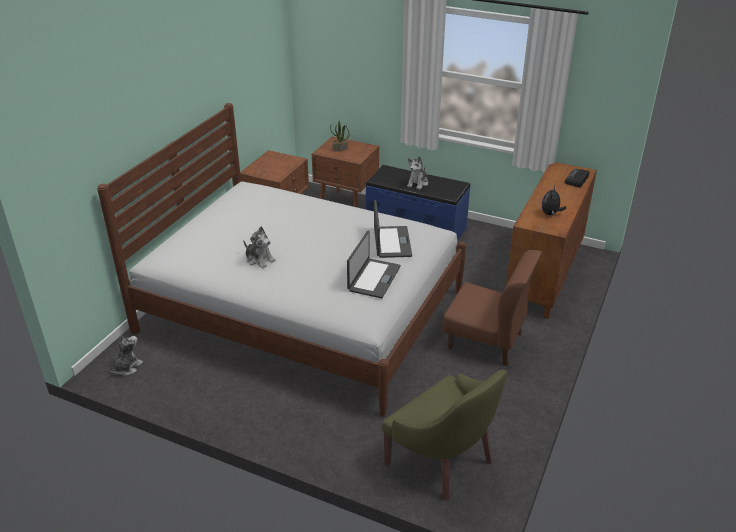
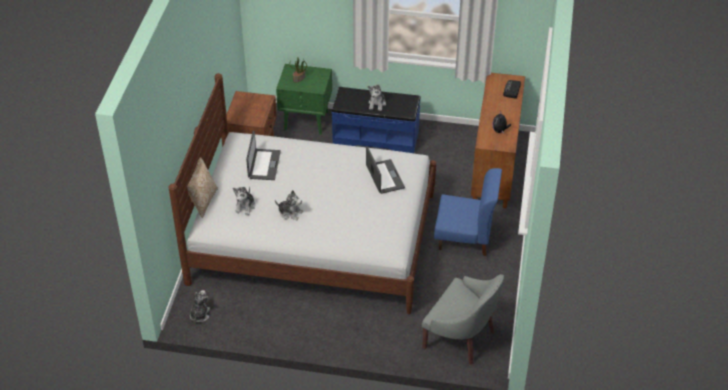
camera: 15 degrees left, 10 degrees up
brown nightstand [312,136,379,208] -> green nightstand [276,64,332,135]
laptop [347,230,401,299] -> laptop moved to [246,130,281,180]
green armchair [382,369,507,500] -> grey armchair [422,274,504,365]
brown chair [442,250,542,366] -> blue chair [434,168,502,256]
none -> pillow [187,157,218,218]
none -> plush toy [233,187,255,215]

